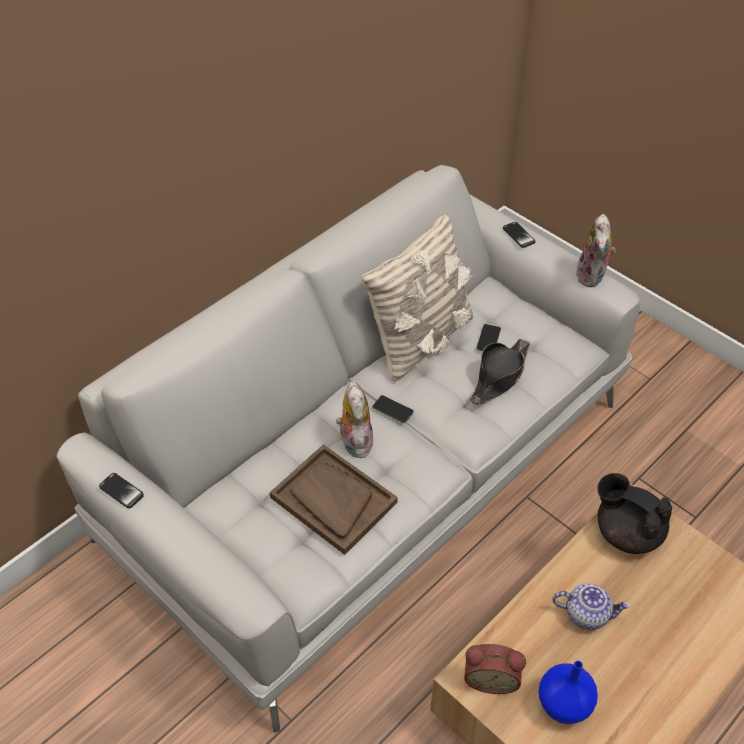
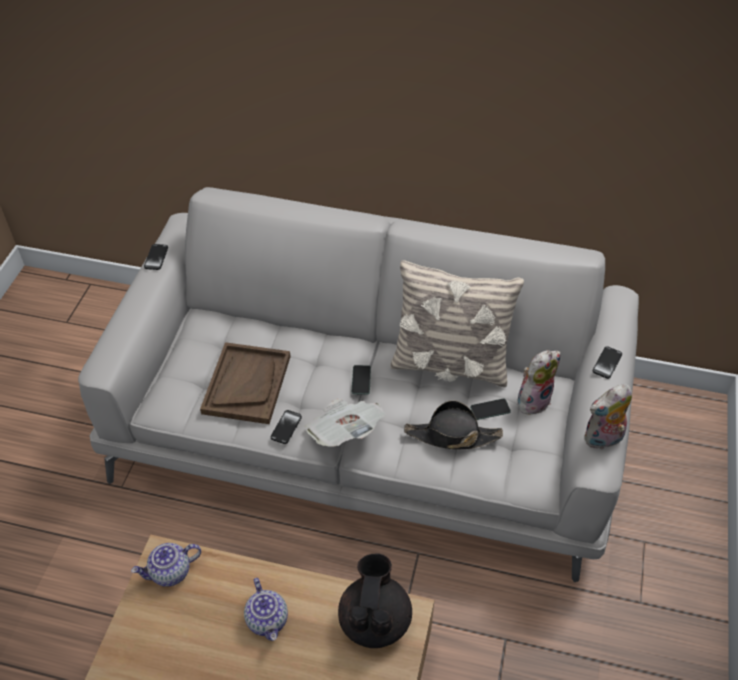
camera: 60 degrees right, 0 degrees up
plush toy [336,381,373,458] -> plush toy moved to [517,350,561,414]
alarm clock [464,644,526,694] -> teapot [131,543,201,587]
blue vase [538,661,598,724] -> none
none -> phone [271,410,302,444]
none -> newspaper [304,399,385,447]

